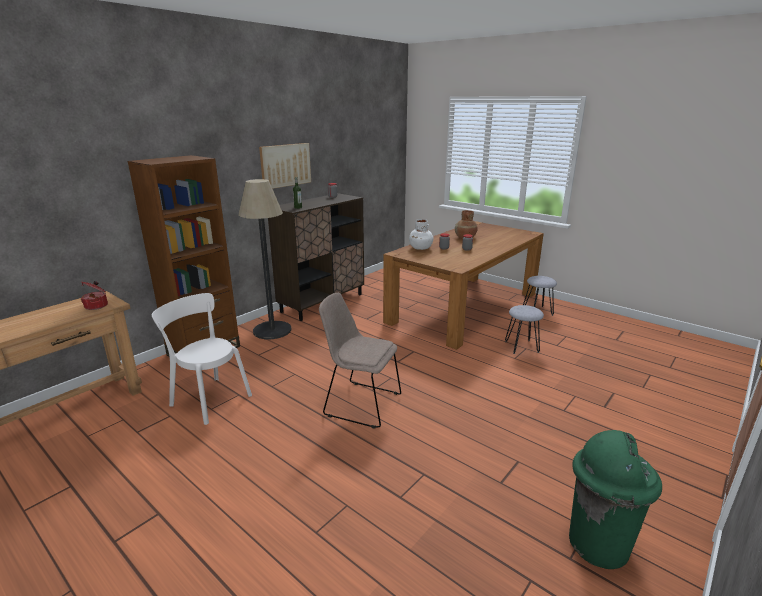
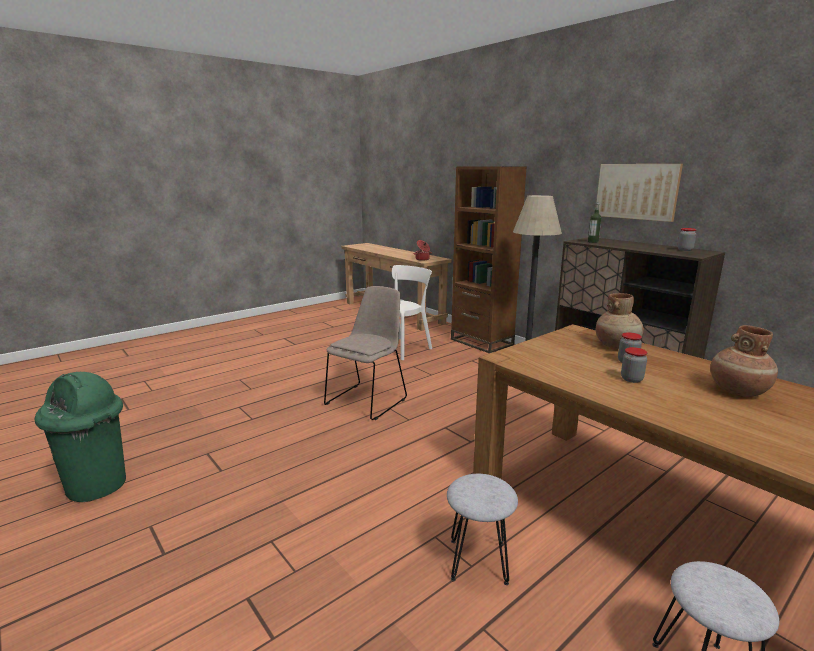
camera: 100 degrees right, 5 degrees down
white vase [409,219,433,250] -> brown vase [596,293,644,349]

